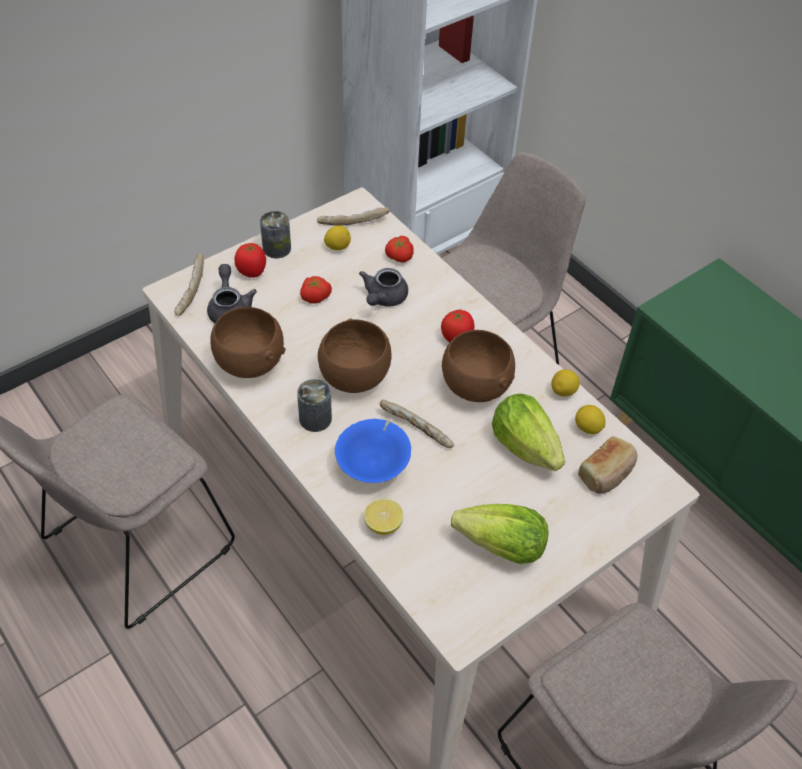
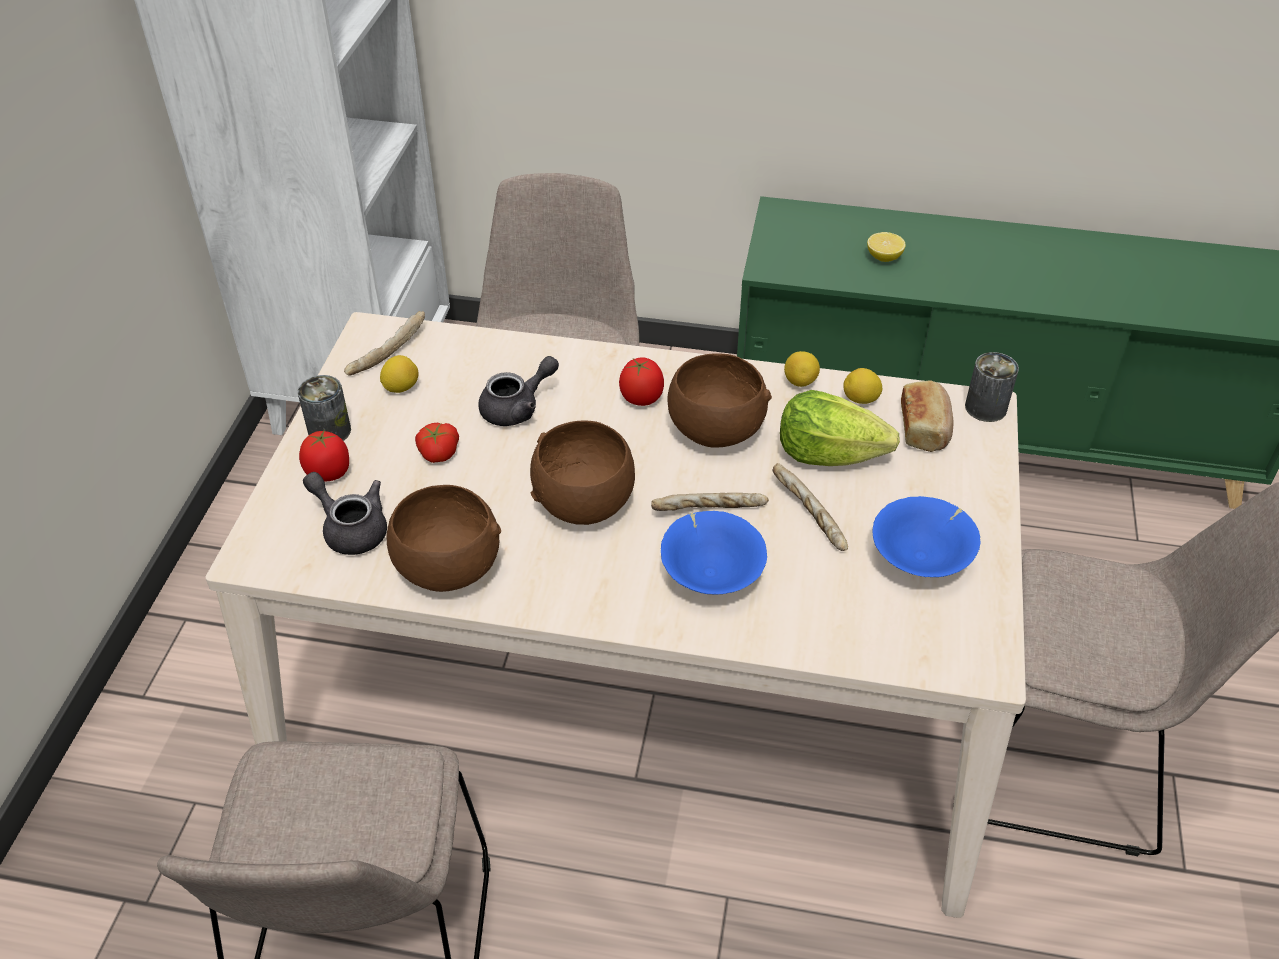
camera: 40 degrees left, 5 degrees down
bread [174,253,204,316] -> bread moved to [773,463,848,551]
can [297,379,332,432] -> can moved to [965,352,1019,422]
grey teapot [359,268,408,307] -> grey teapot turned 105 degrees counterclockwise [478,356,559,426]
lemon [364,499,403,535] -> lemon moved to [867,232,906,262]
tomato [385,236,414,262] -> none
lettuce [451,504,549,564] -> blue bowl [872,496,981,577]

